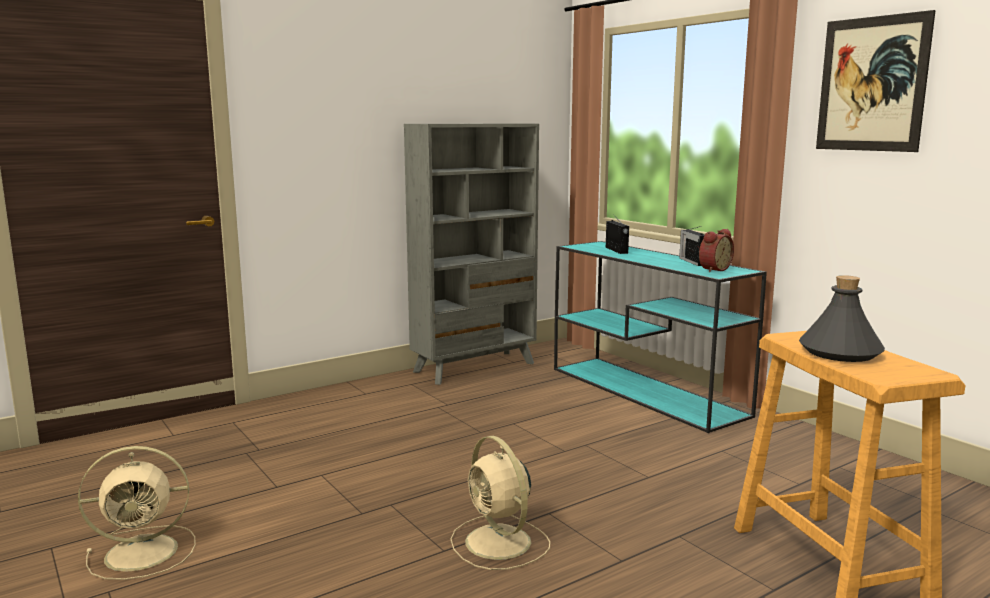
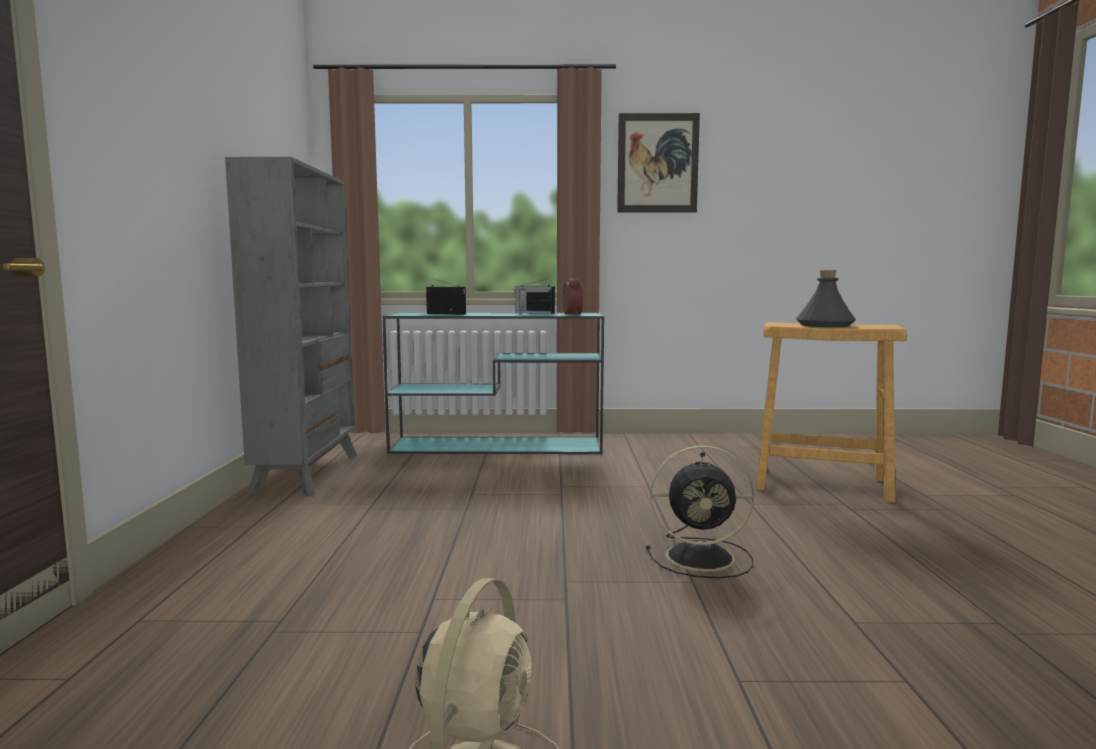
camera: 55 degrees left, 5 degrees down
beige fan [450,436,550,570] -> black fan [646,446,754,578]

